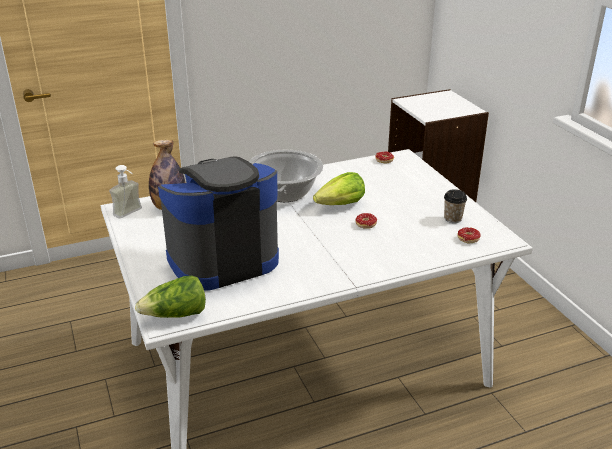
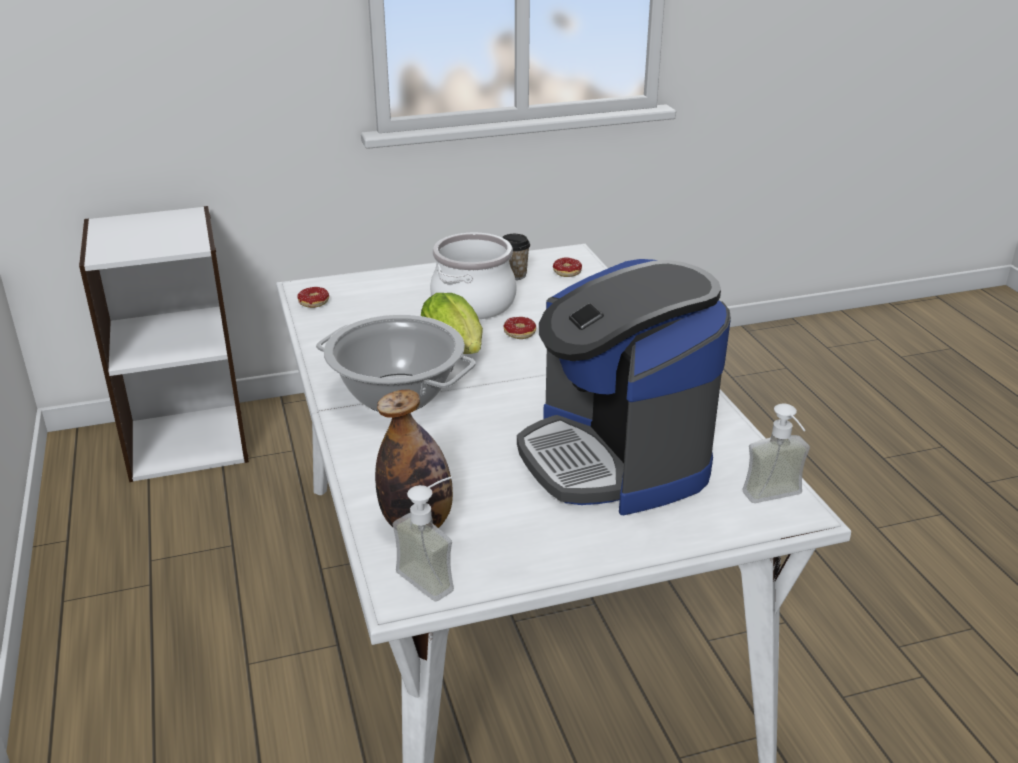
camera: 85 degrees left, 0 degrees up
lettuce [135,275,206,318] -> soap dispenser [743,403,810,503]
none -> cooking pot [430,233,517,319]

